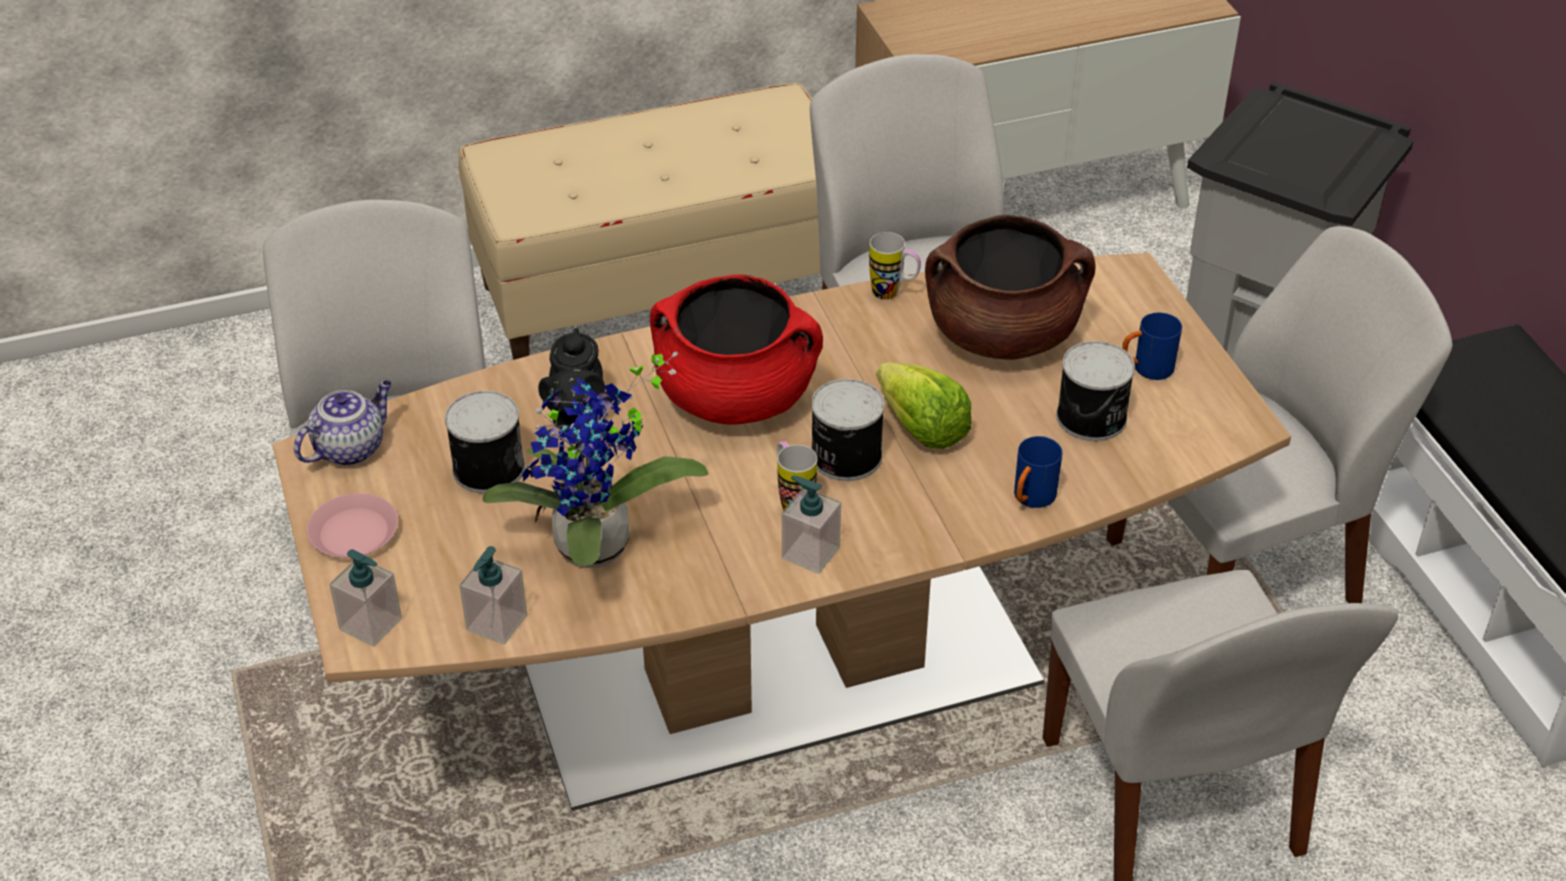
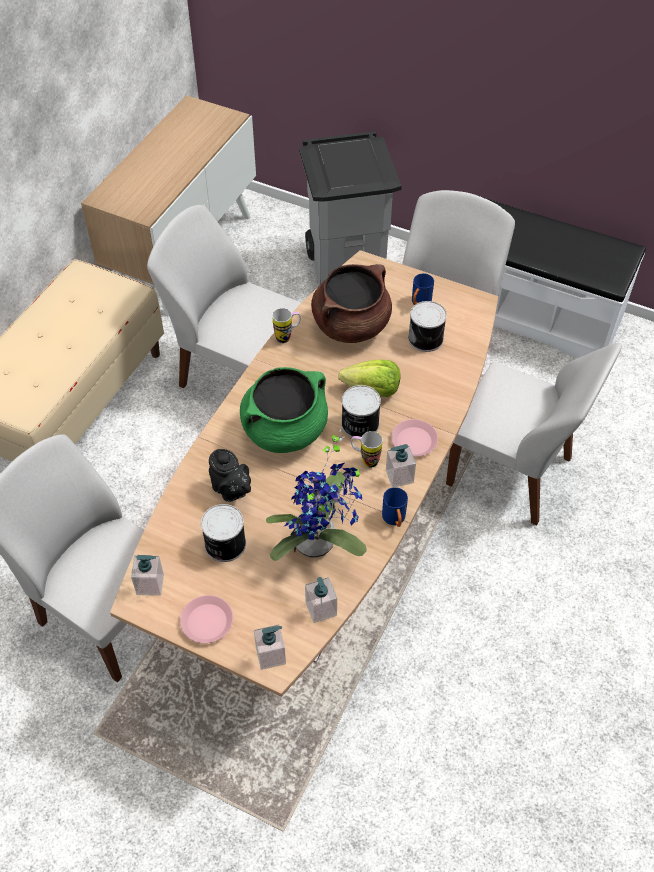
camera: 45 degrees left, 10 degrees up
teapot [294,380,392,466] -> soap dispenser [131,555,164,596]
red cooking pot [650,274,823,425] -> green cooking pot [240,367,328,453]
blue mug [1014,436,1063,508] -> blue mug moved to [382,487,408,527]
none -> pink plate [391,419,438,457]

